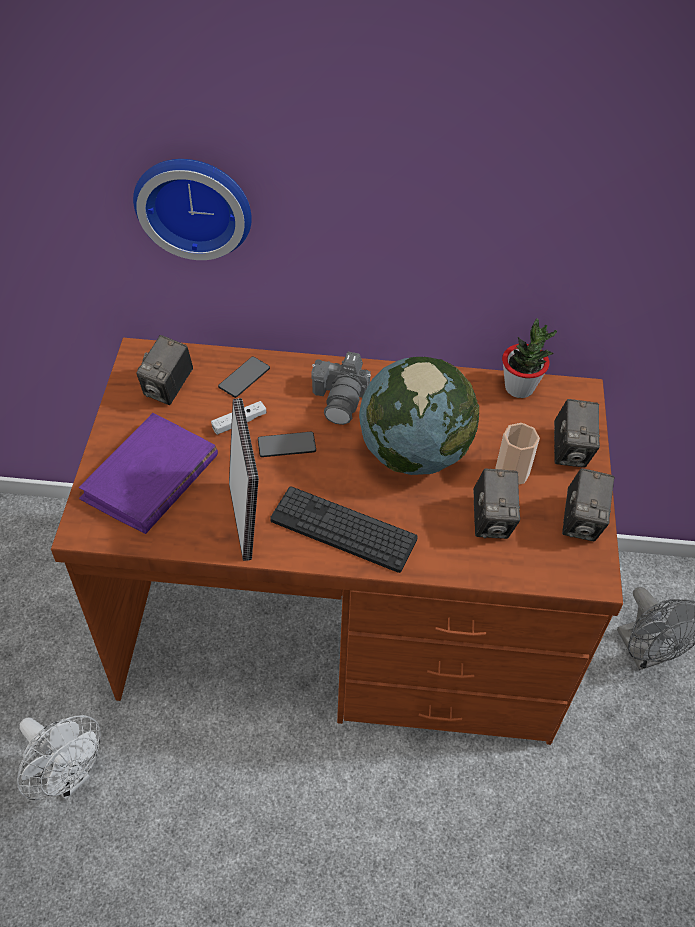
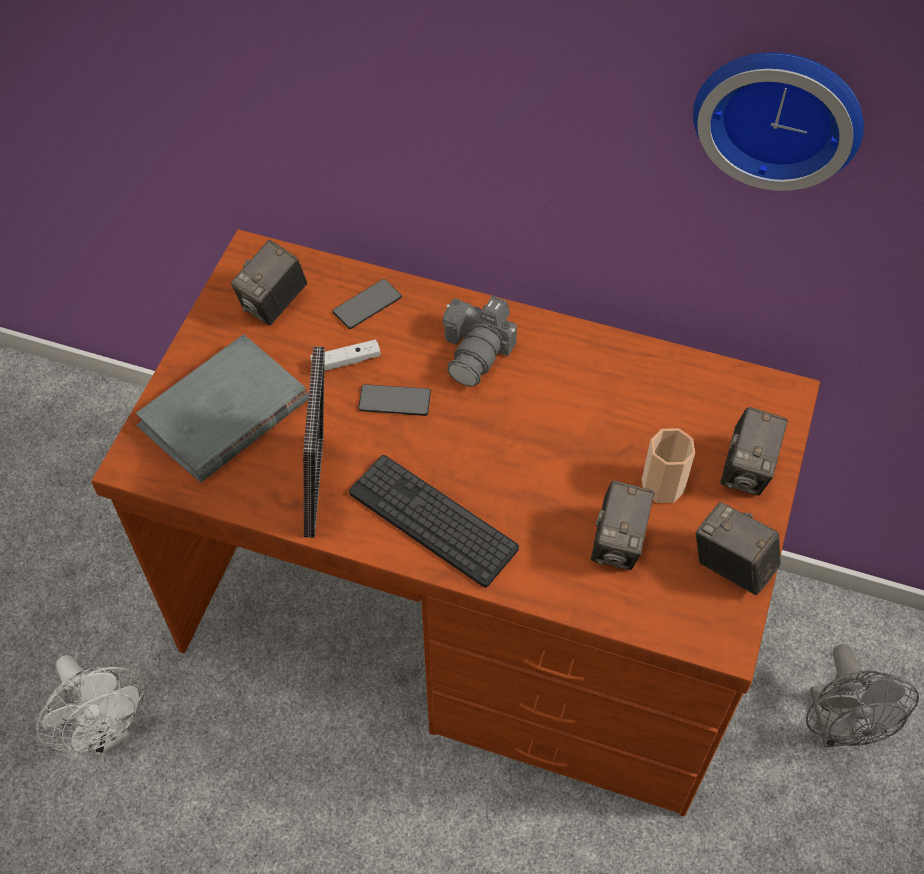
camera: 15 degrees right, 5 degrees up
purple book [79,413,218,534] -> grey book [136,334,309,483]
wall clock [133,159,252,260] -> wall clock moved to [693,52,864,191]
globe [359,357,479,475] -> none
potted plant [502,318,557,398] -> none
camera [562,468,615,542] -> camera turned 105 degrees clockwise [695,502,781,595]

